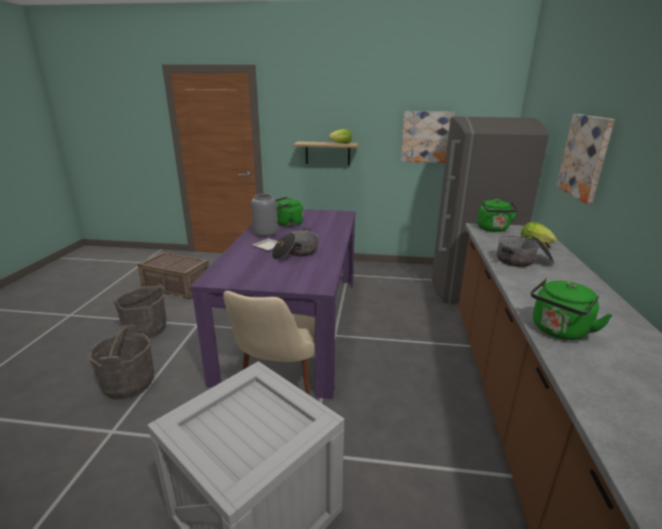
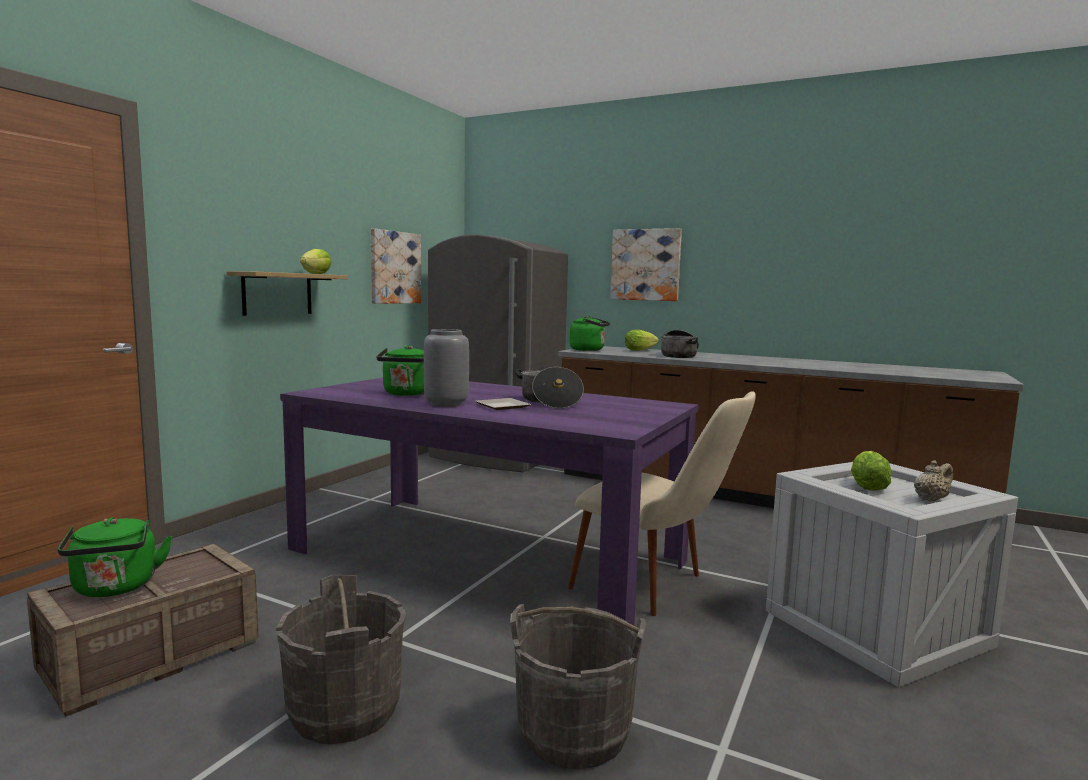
camera: 70 degrees left, 15 degrees down
green kettle [531,278,613,340] -> green kettle moved to [58,518,172,597]
none -> lettuce [851,451,891,491]
none -> beige teapot [914,460,953,501]

